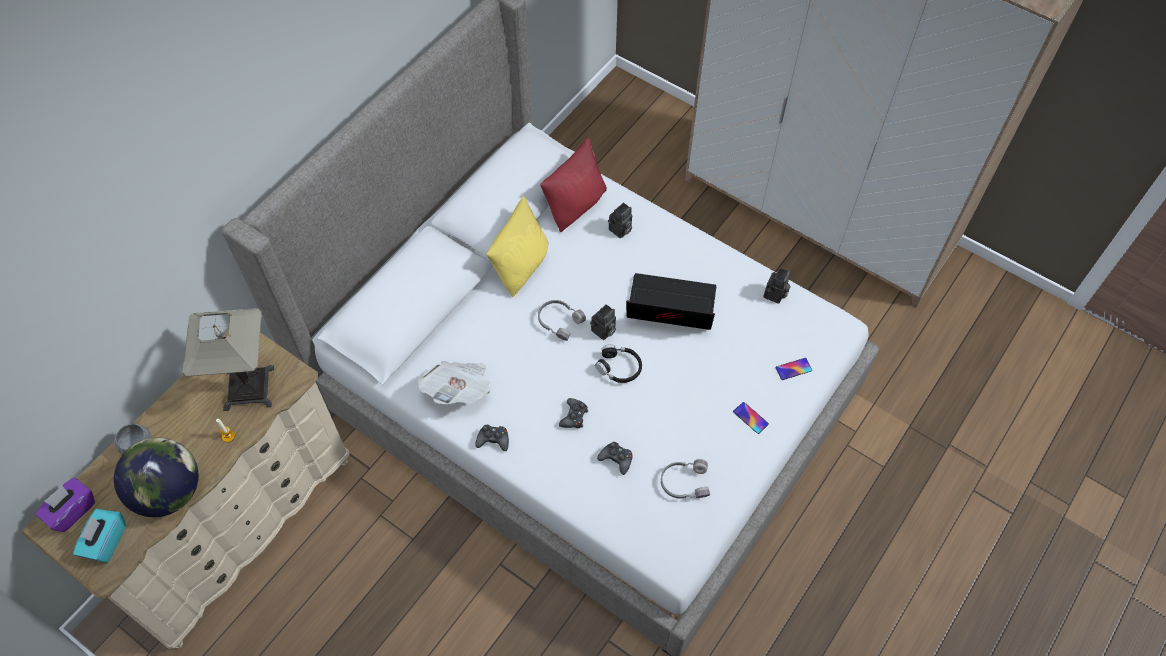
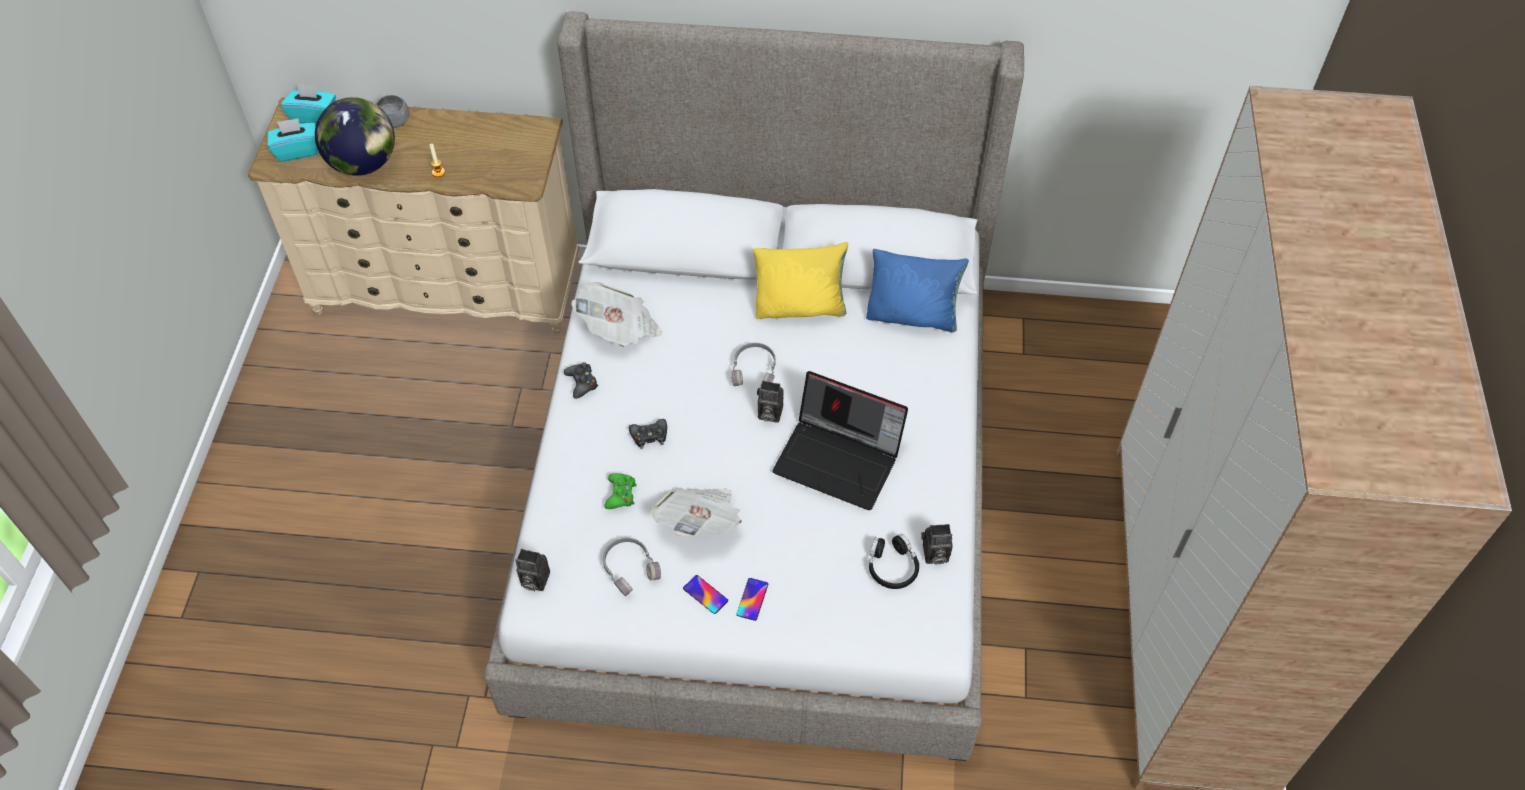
camera: 60 degrees right, 5 degrees down
purple tissue box [35,478,95,532] -> turquoise tissue box [281,84,336,124]
table lamp [183,308,274,411] -> none
red pillow [540,138,607,232] -> blue pillow [866,249,969,333]
black headphones [595,345,642,383] -> black headphones moved to [869,534,919,589]
black game controller [597,442,632,475] -> green game controller [604,473,637,509]
camera [608,202,632,238] -> camera moved to [515,549,550,591]
laptop [626,273,716,330] -> laptop turned 135 degrees clockwise [772,371,908,510]
phone [775,358,812,380] -> phone moved to [683,575,728,614]
none -> newspaper [651,487,741,537]

